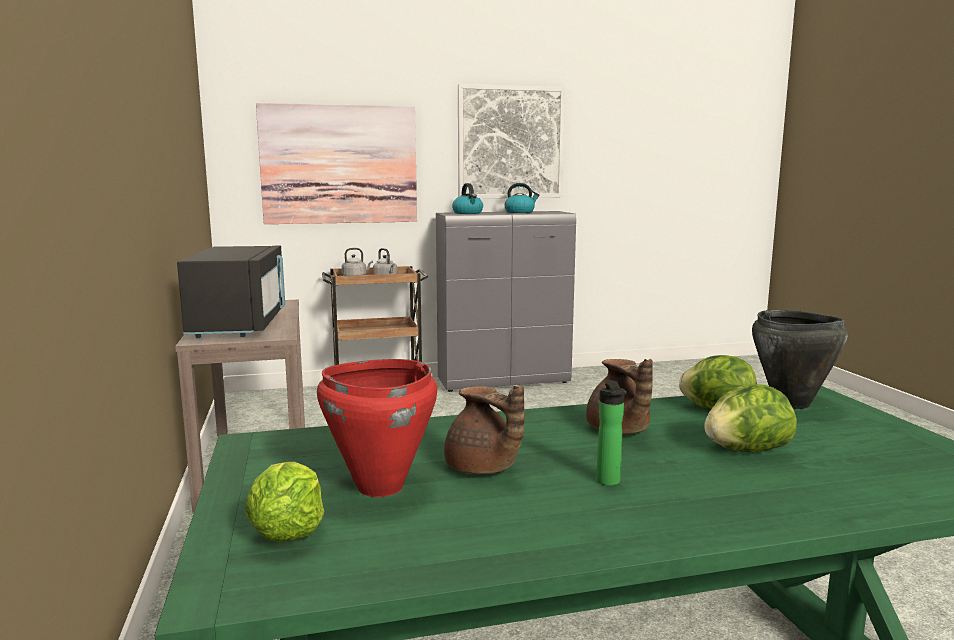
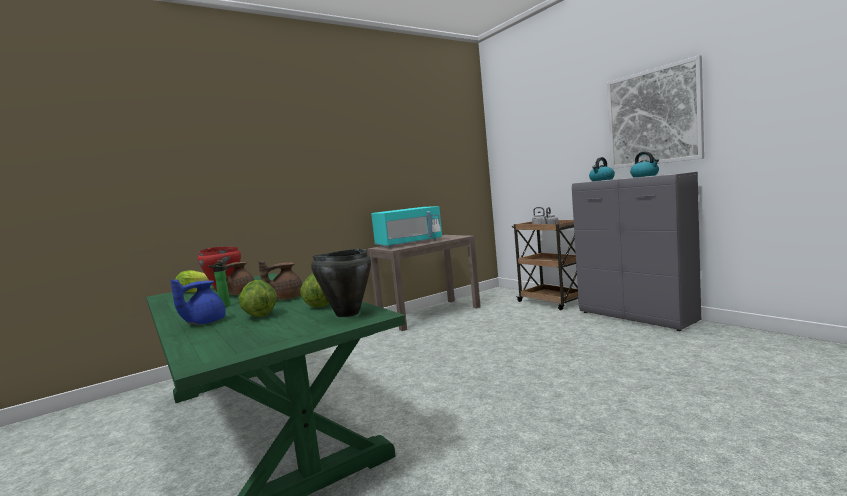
camera: 70 degrees right, 5 degrees down
black microwave [177,246,285,338] -> turquoise microwave [371,206,442,248]
picture [256,103,417,224] -> none
none -> blue teapot [171,279,226,325]

